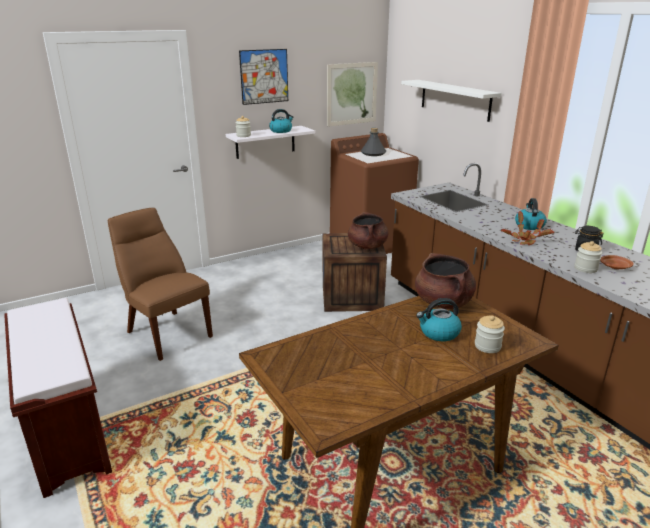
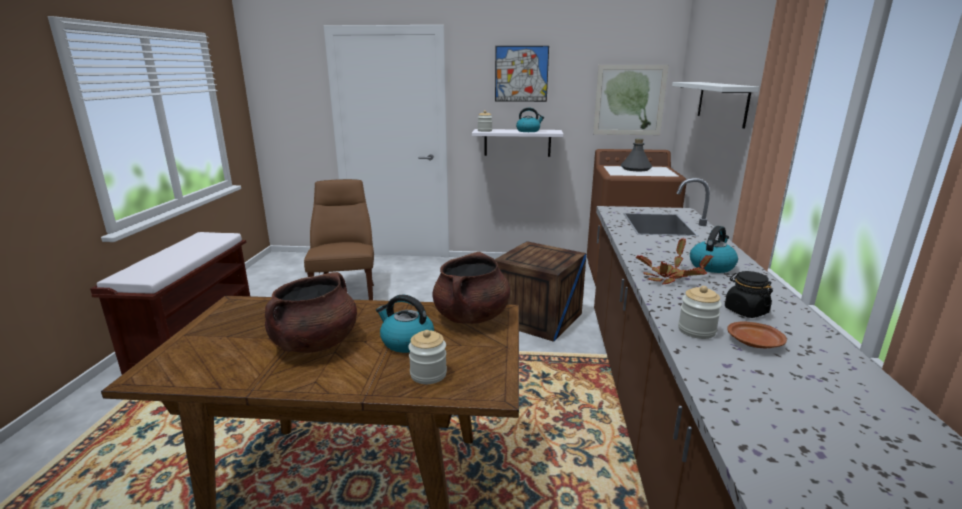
camera: 35 degrees right, 5 degrees down
brown cooking pot [348,212,389,249] -> brown cooking pot moved to [265,272,357,353]

